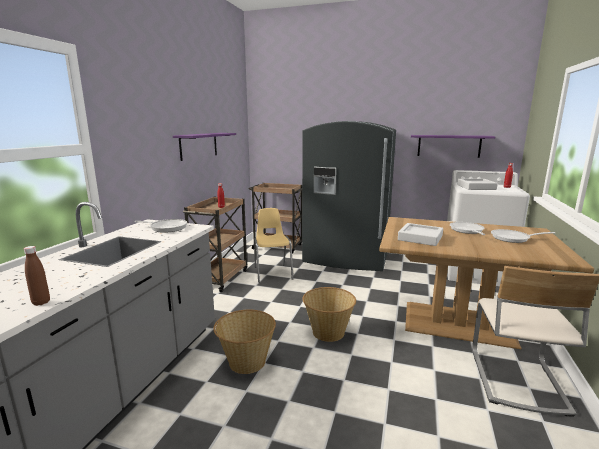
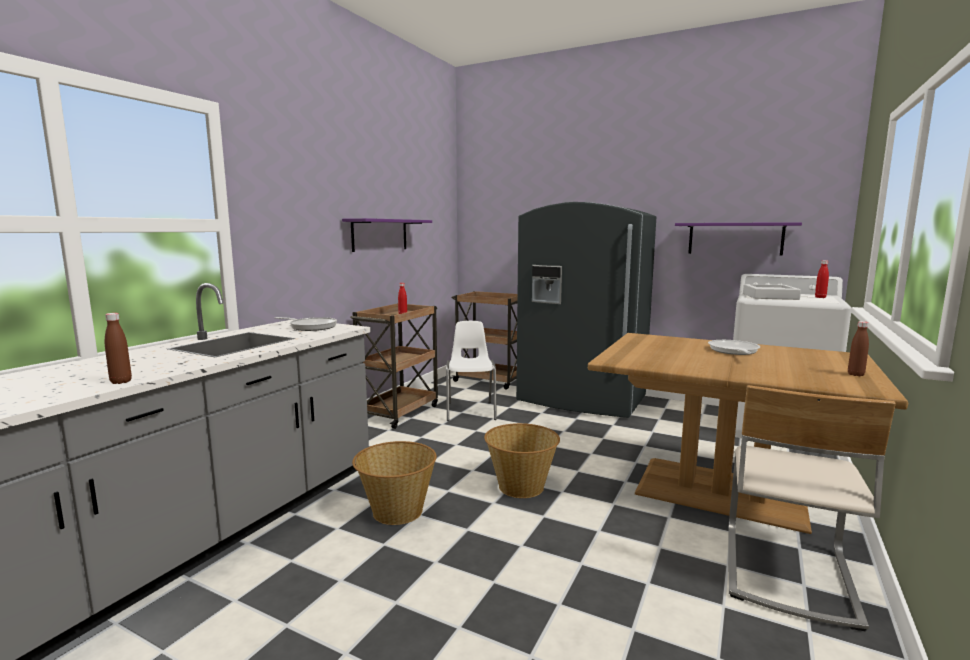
camera: 10 degrees right, 5 degrees down
yellow chair [254,208,293,283] -> white chair [446,321,497,421]
grey tray [398,223,443,246] -> none
frying pan [491,229,555,243] -> none
none -> brown bottle [848,321,869,376]

